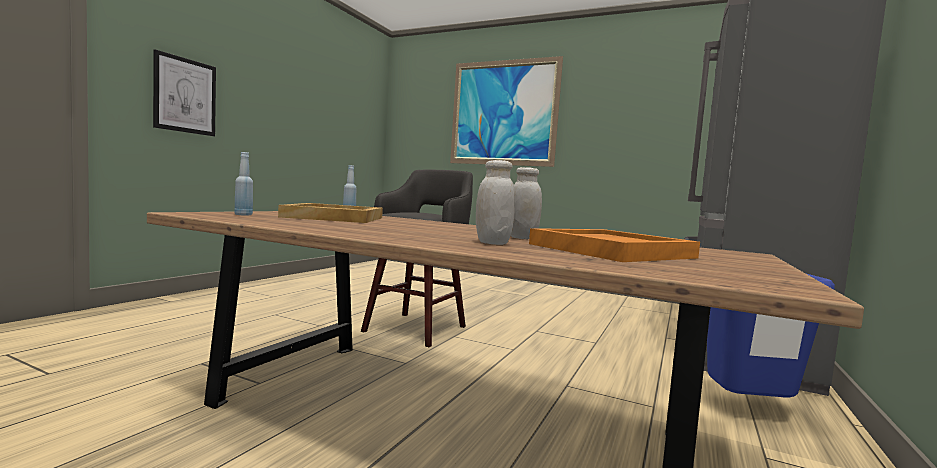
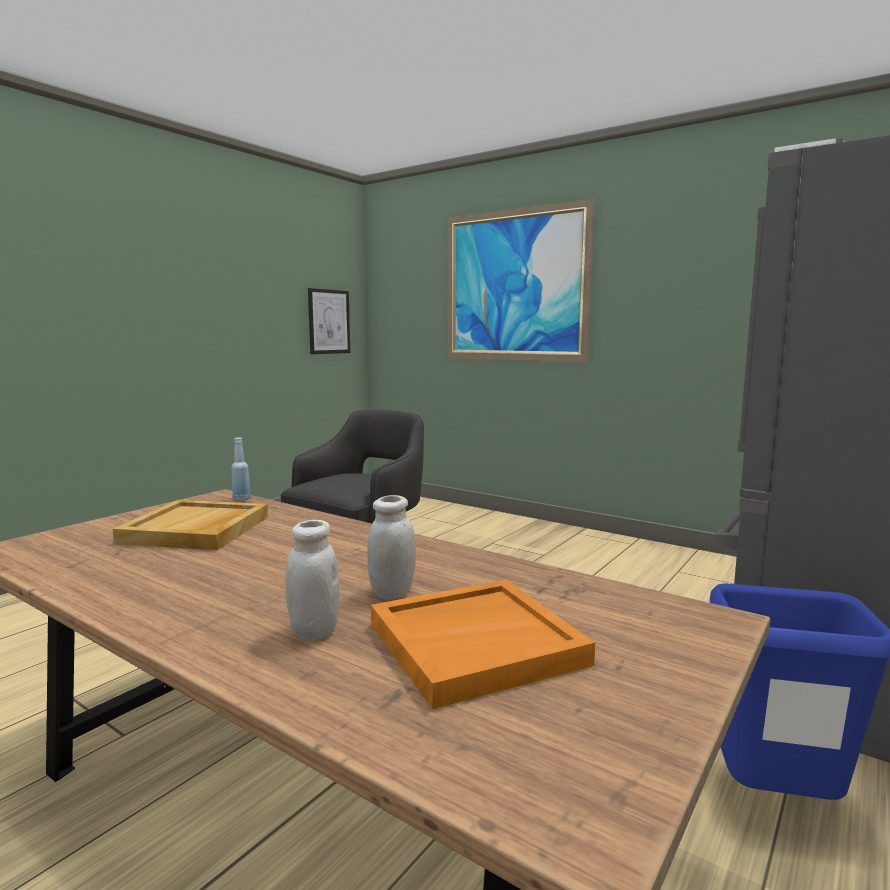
camera: 10 degrees right, 5 degrees up
picture [153,49,216,136] -> picture moved to [308,288,350,354]
blue bottle [234,152,253,216] -> none

